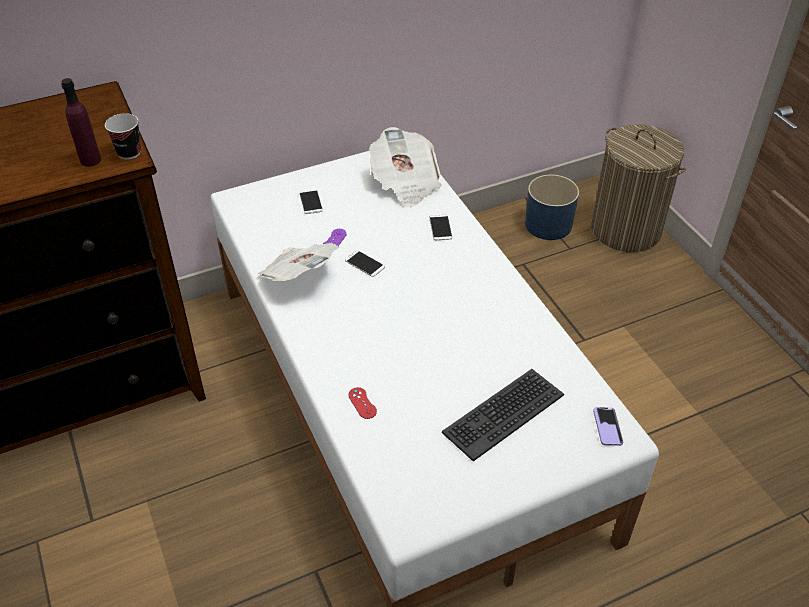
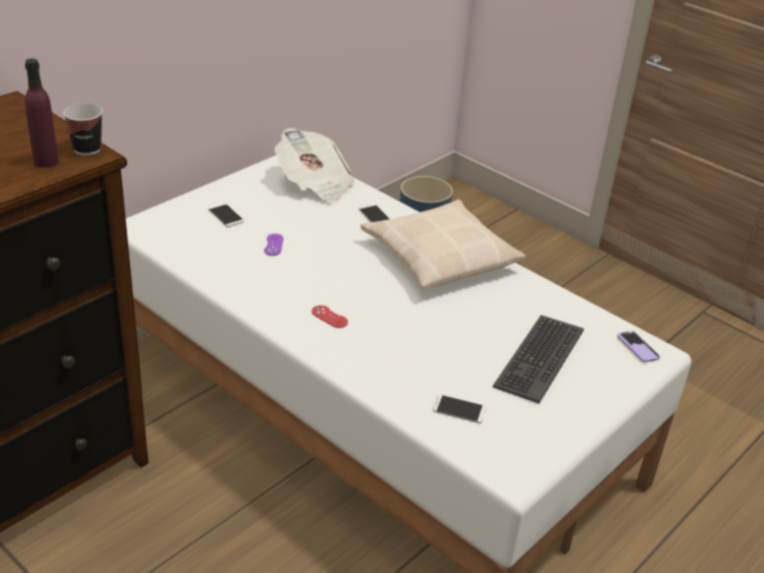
camera: 25 degrees left, 10 degrees down
newspaper [258,243,340,281] -> none
phone [345,250,385,277] -> phone moved to [433,395,486,423]
red game controller [348,387,377,419] -> red game controller moved to [312,305,348,328]
laundry basket [591,124,686,252] -> none
none -> beige pillow [361,199,526,290]

